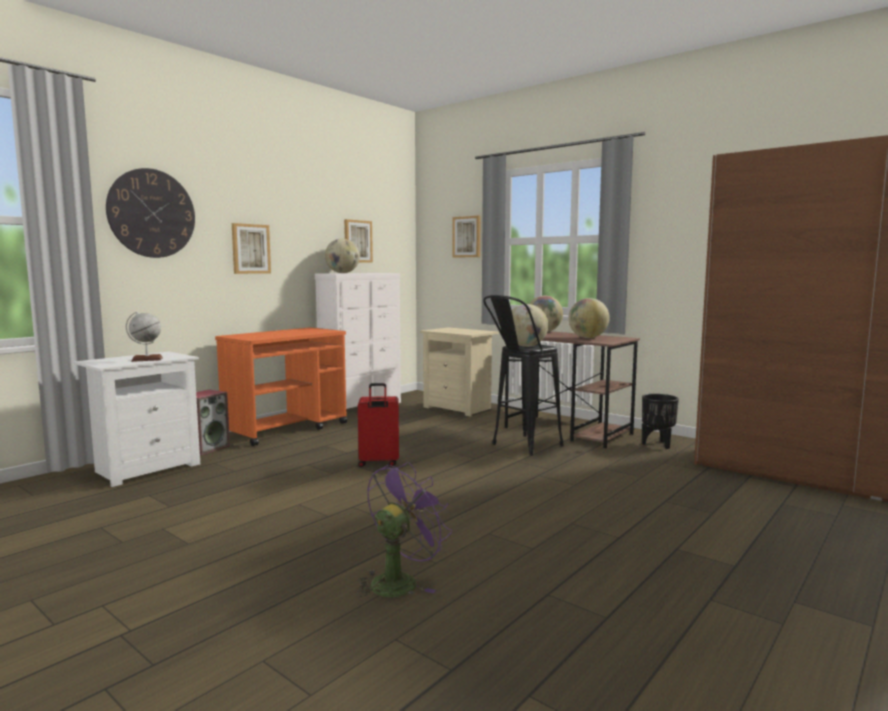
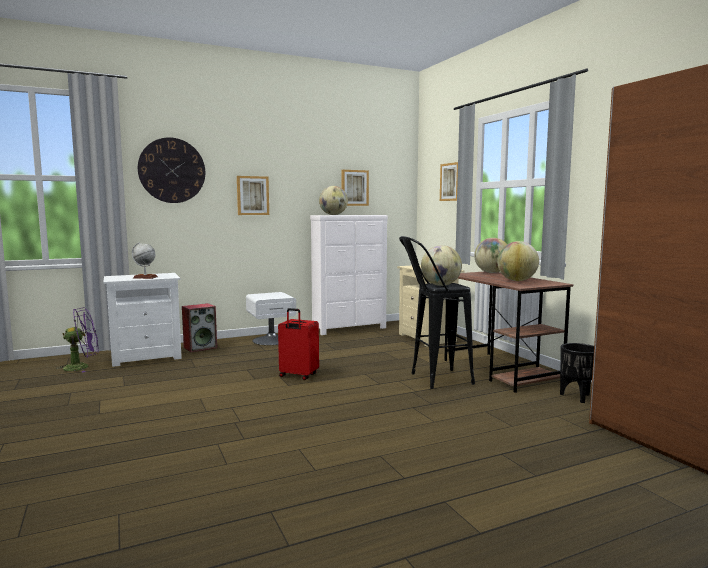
camera: 25 degrees right, 0 degrees up
orange cart [215,327,347,446] -> white nightstand [246,292,296,345]
purple fan [356,462,452,597] -> purple fan moved to [56,307,98,372]

